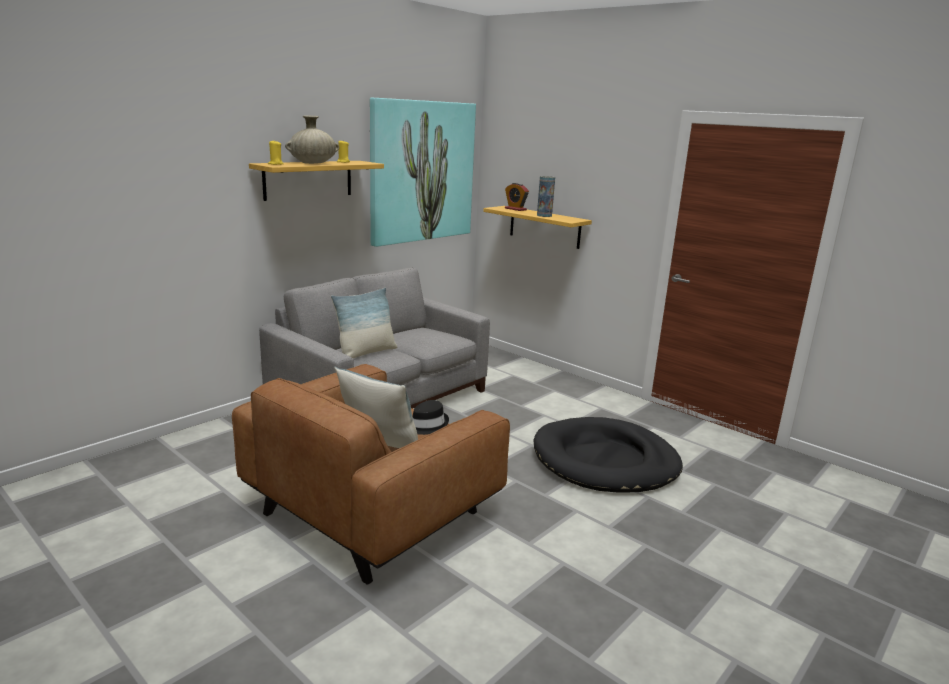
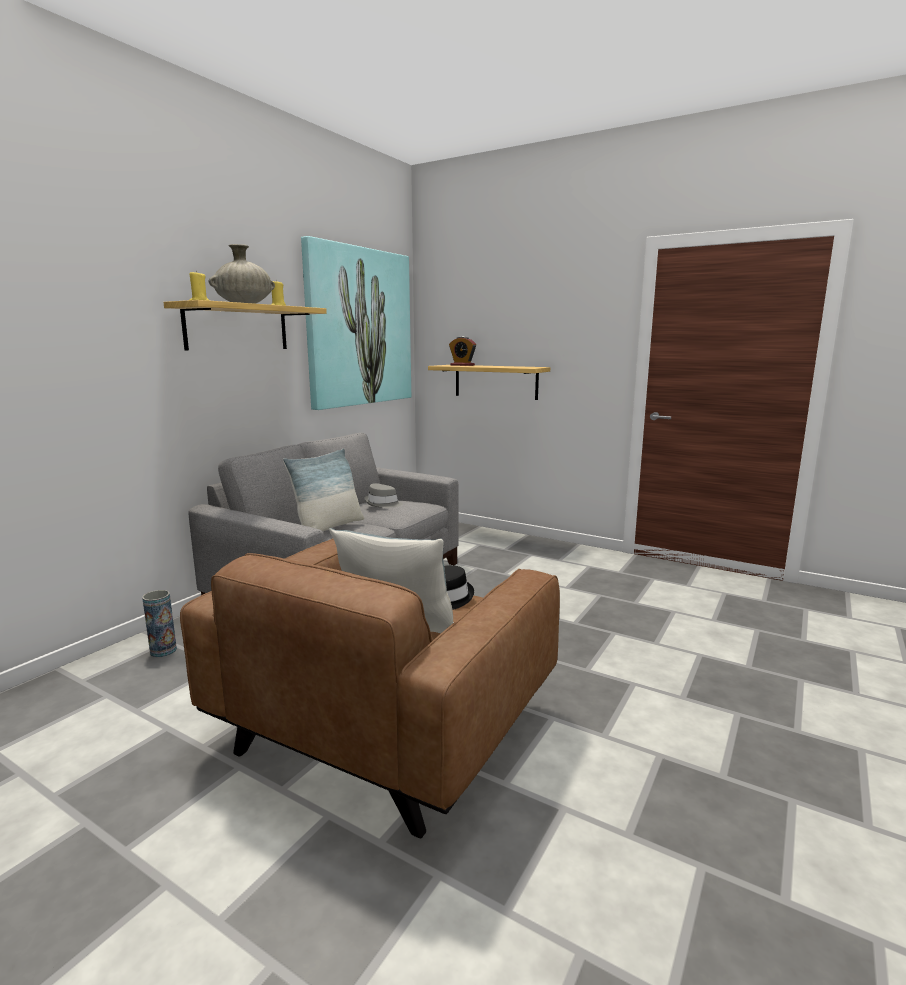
camera: 10 degrees left, 5 degrees down
black dog bed [534,417,683,493] -> none
vase [537,176,555,217] -> vase moved to [142,590,177,657]
none -> grey hat [364,483,403,508]

